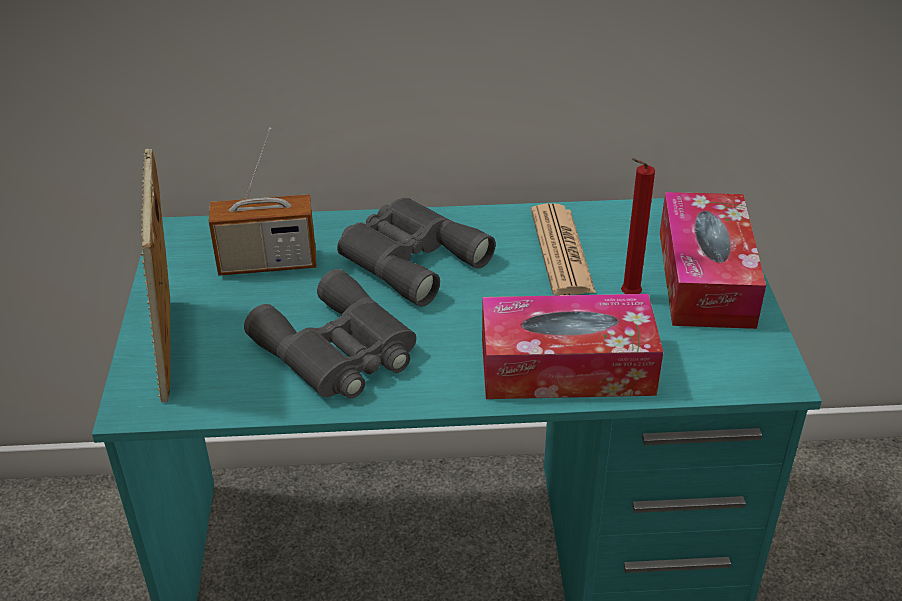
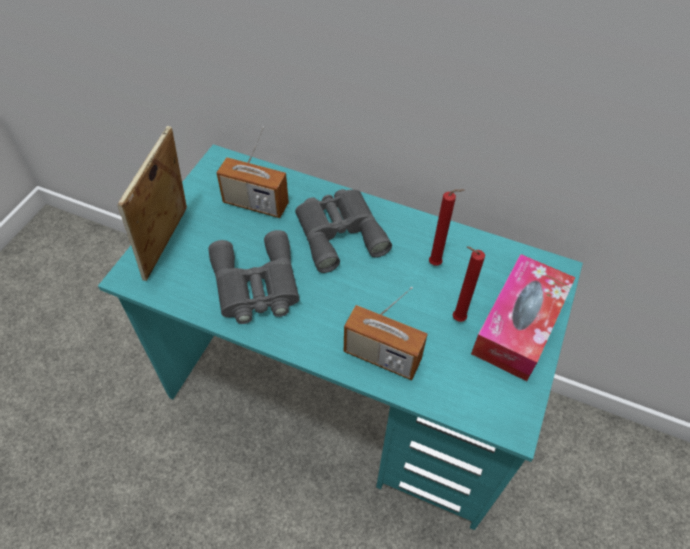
camera: 25 degrees right, 15 degrees up
tissue box [482,294,663,399] -> radio [344,287,428,380]
newspaper [531,203,596,295] -> red candle [429,189,464,266]

